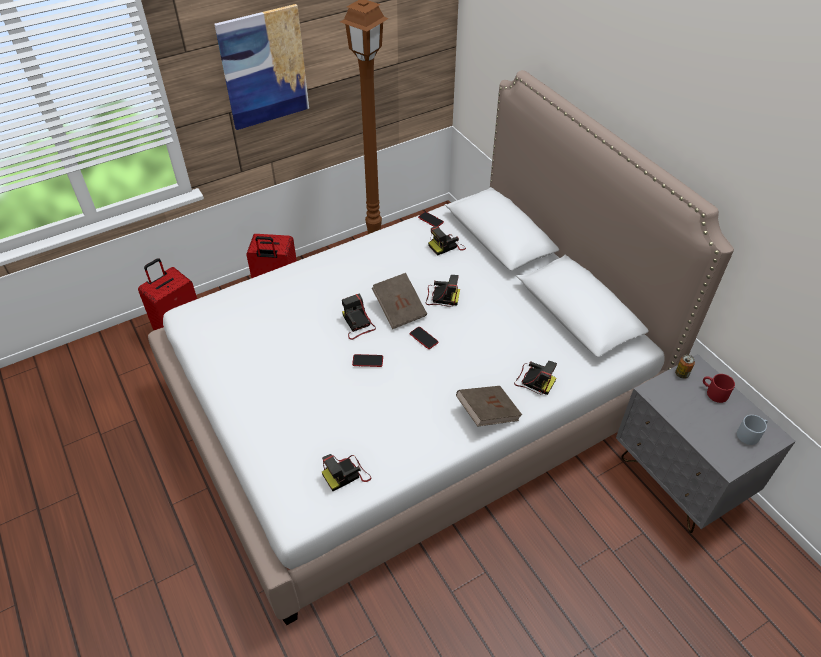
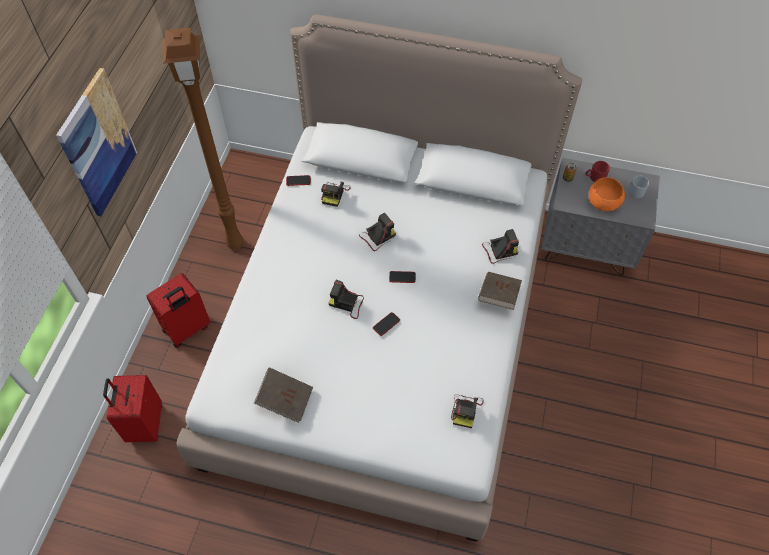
camera: 45 degrees left, 10 degrees up
brown book [372,273,427,329] -> brown book moved to [254,367,313,423]
none -> orange bowl [589,177,625,211]

